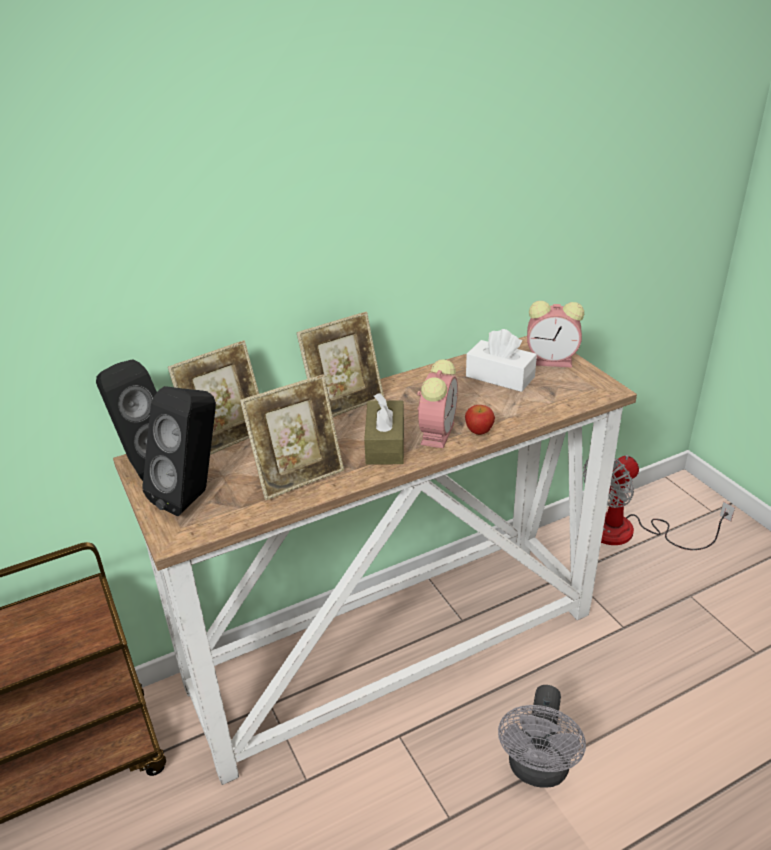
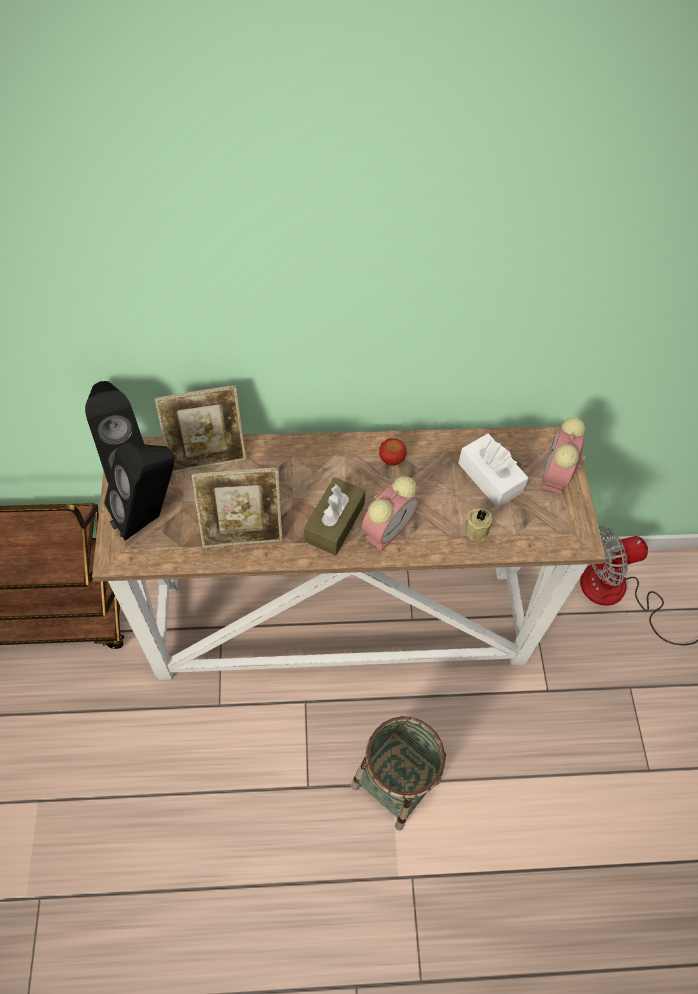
camera: 20 degrees right, 25 degrees up
picture frame [297,312,384,417] -> none
apple [465,405,495,435] -> apple moved to [379,438,407,466]
grey fan [498,685,586,788] -> basket [351,716,446,831]
alarm clock [527,301,584,368] -> alarm clock turned 75 degrees clockwise [541,418,586,495]
none -> beige candle [465,508,492,541]

